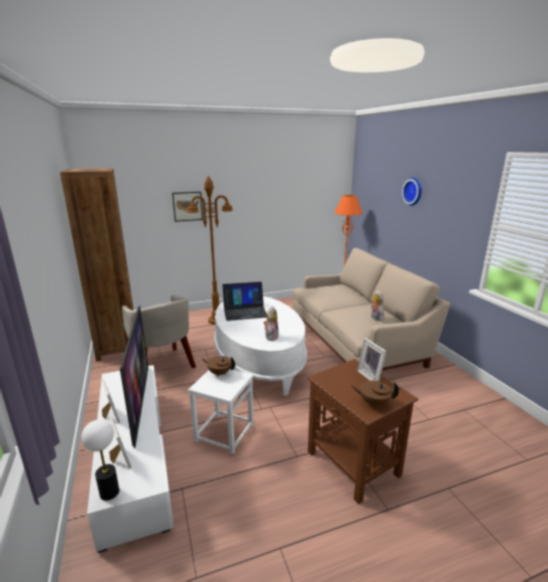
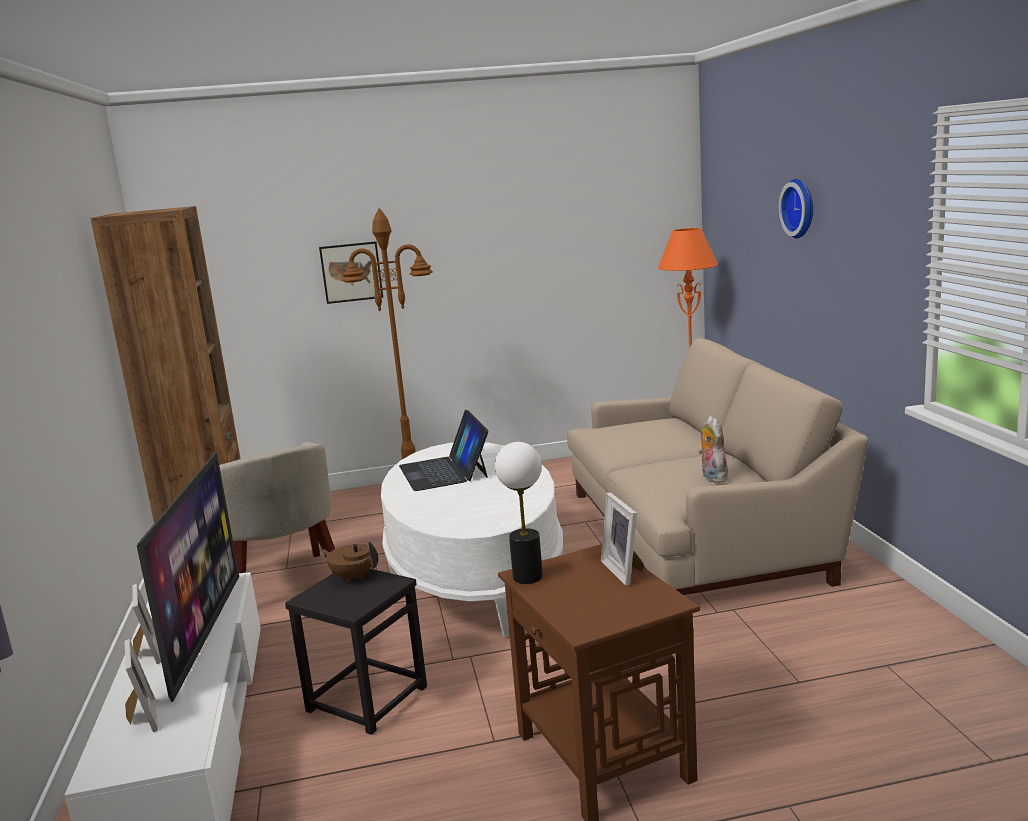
camera: 10 degrees right, 5 degrees down
table lamp [81,419,119,501] -> table lamp moved to [495,442,543,584]
white stool [188,369,253,454] -> black stool [285,569,427,735]
laptop [223,282,267,321] -> laptop turned 75 degrees clockwise [399,410,489,491]
plush toy [264,306,279,341] -> none
brown teapot [351,381,399,408] -> none

